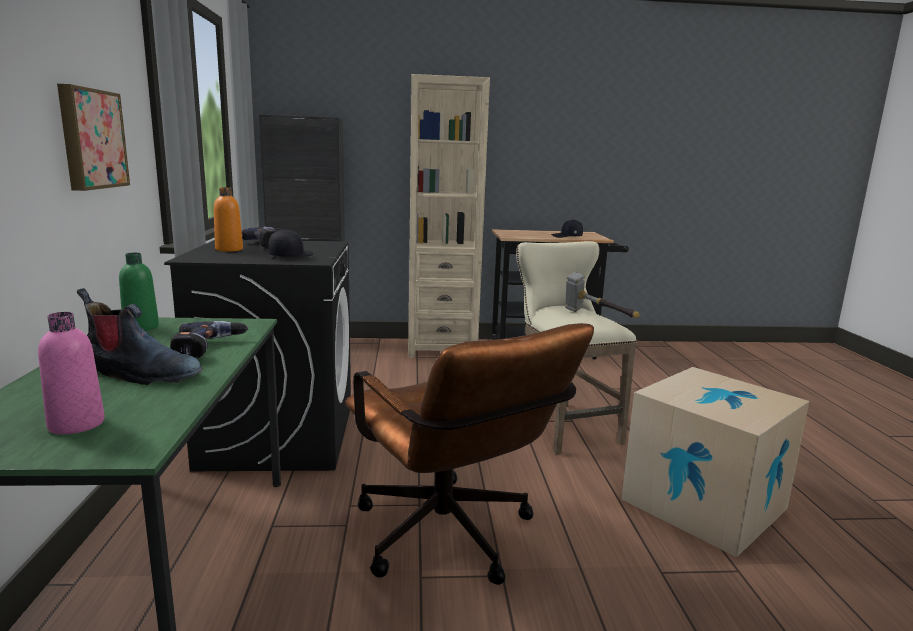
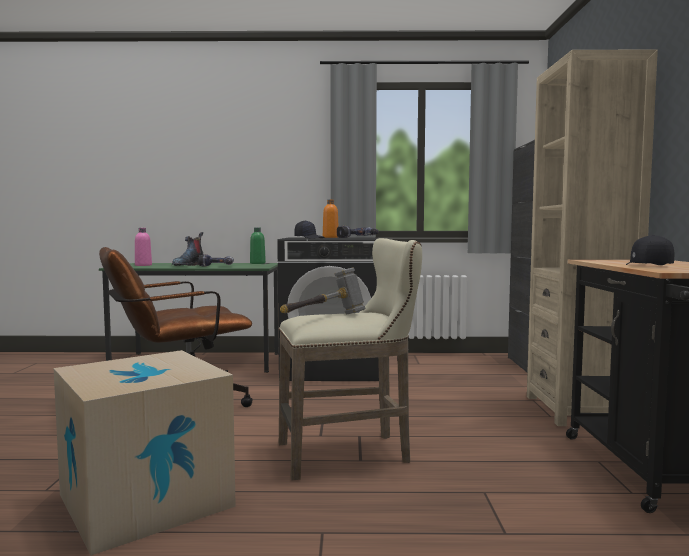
camera: 95 degrees right, 10 degrees down
picture [57,84,130,191] -> none

